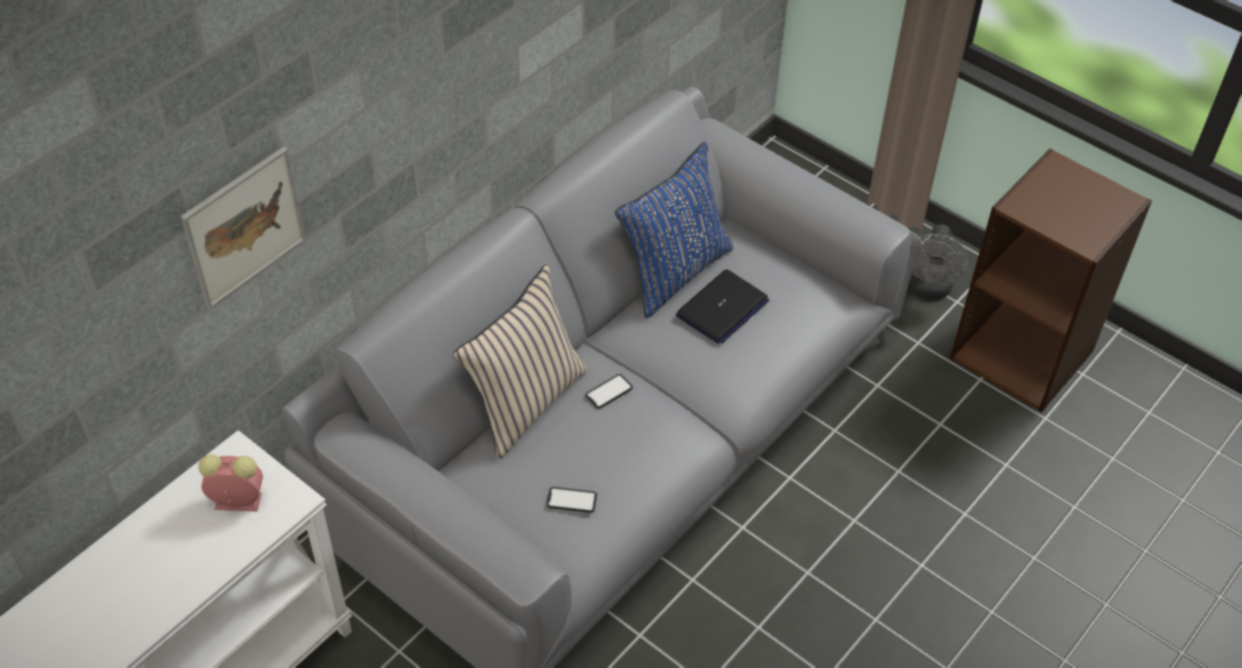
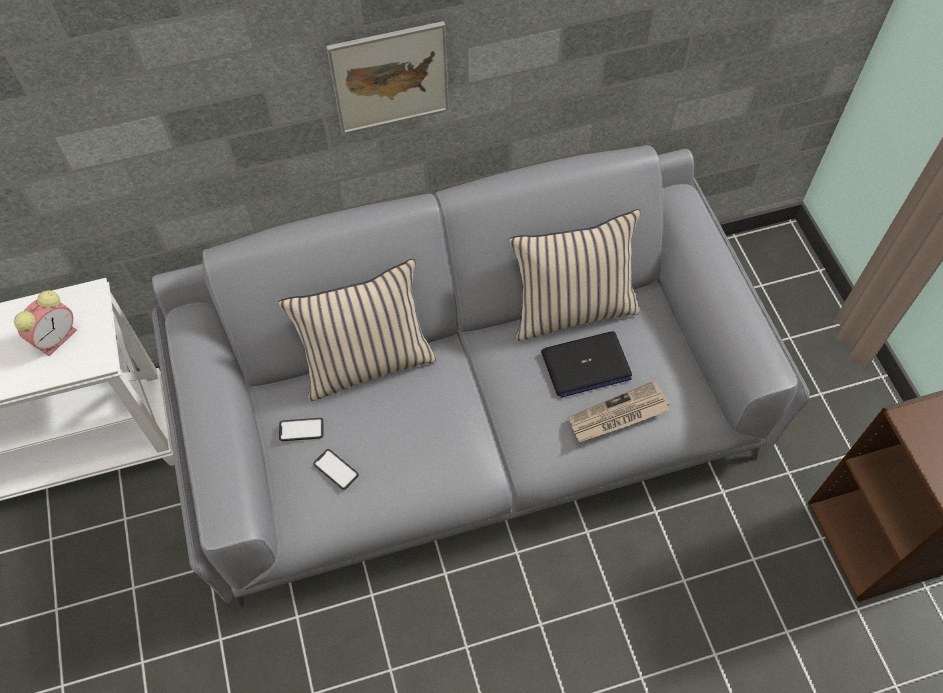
camera: 35 degrees right, 10 degrees up
picture [180,147,306,309] -> picture moved to [326,21,449,135]
alarm clock [199,454,263,511] -> alarm clock turned 90 degrees clockwise [14,290,77,356]
phone [585,374,633,409] -> phone moved to [279,418,323,441]
blue pillow [615,142,733,319] -> beige pillow [509,209,641,341]
grey fan [908,224,969,300] -> none
none -> newspaper [568,381,669,442]

